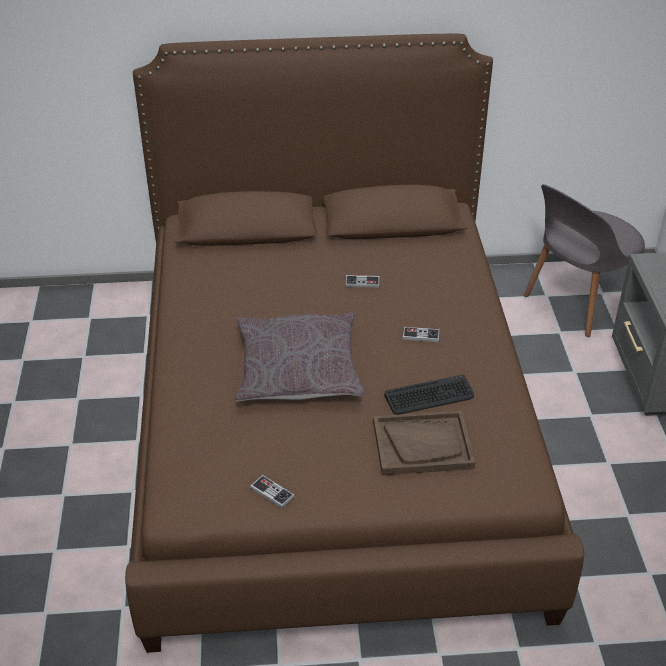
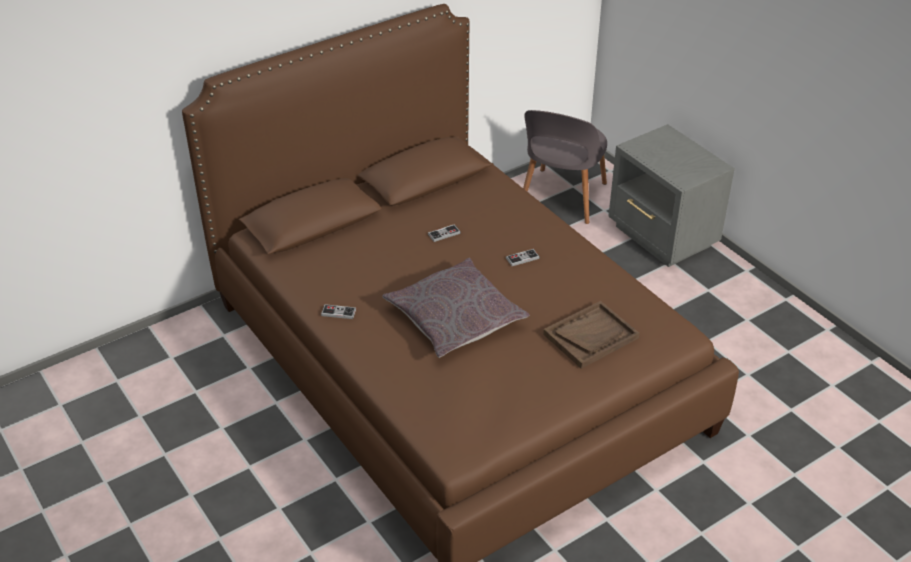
camera: 30 degrees left, 0 degrees up
game controller [250,475,295,508] -> game controller moved to [321,304,356,319]
keyboard [385,375,474,415] -> none

